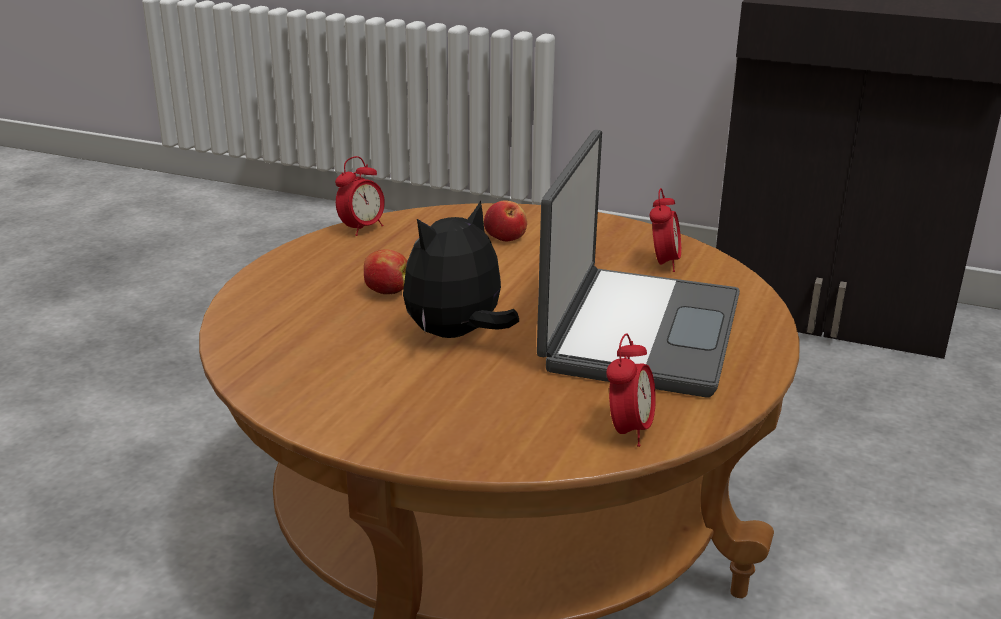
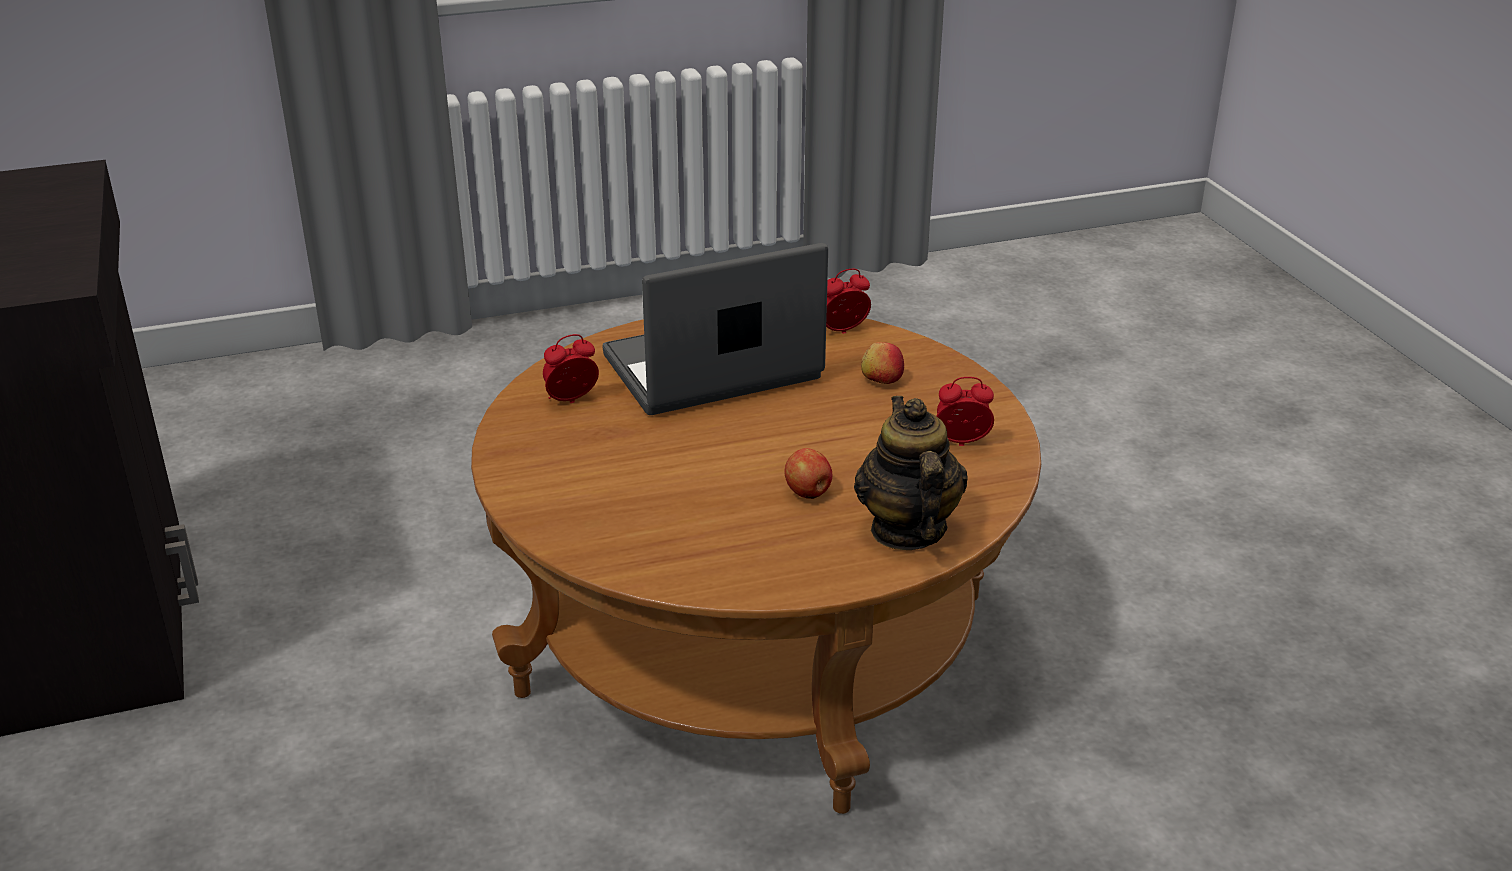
camera: 130 degrees left, 5 degrees up
alarm clock [335,156,385,236] -> alarm clock moved to [936,377,994,446]
plush toy [403,200,519,338] -> none
apple [484,200,527,242] -> apple moved to [861,342,904,384]
none -> teapot [854,396,968,550]

